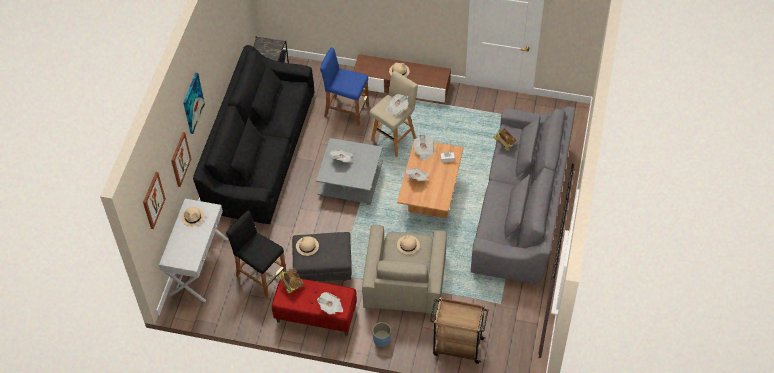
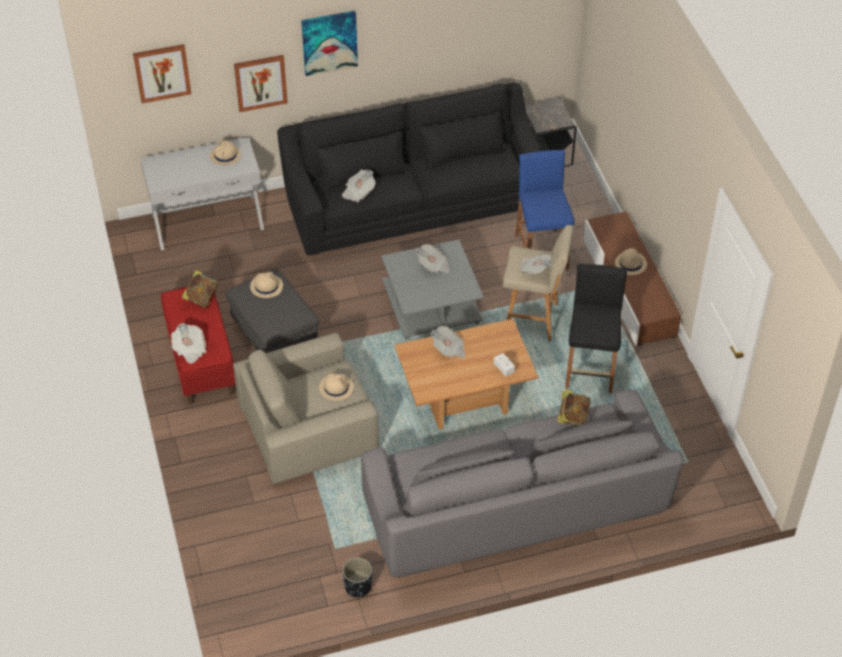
camera: 60 degrees right, 5 degrees down
black stool [226,211,286,297] -> black stool moved to [565,264,627,394]
blue planter [372,322,391,347] -> none
newspaper [413,134,435,161] -> newspaper moved to [342,169,375,202]
brown cart [430,297,489,364] -> none
none -> black planter [343,558,372,597]

